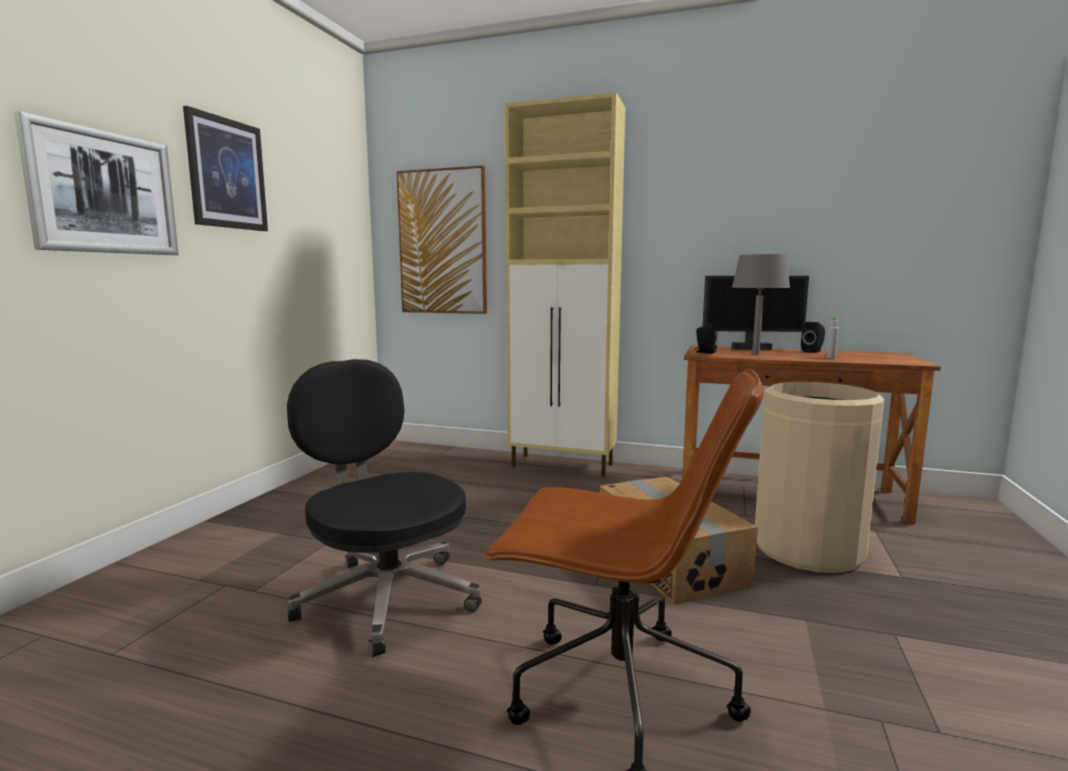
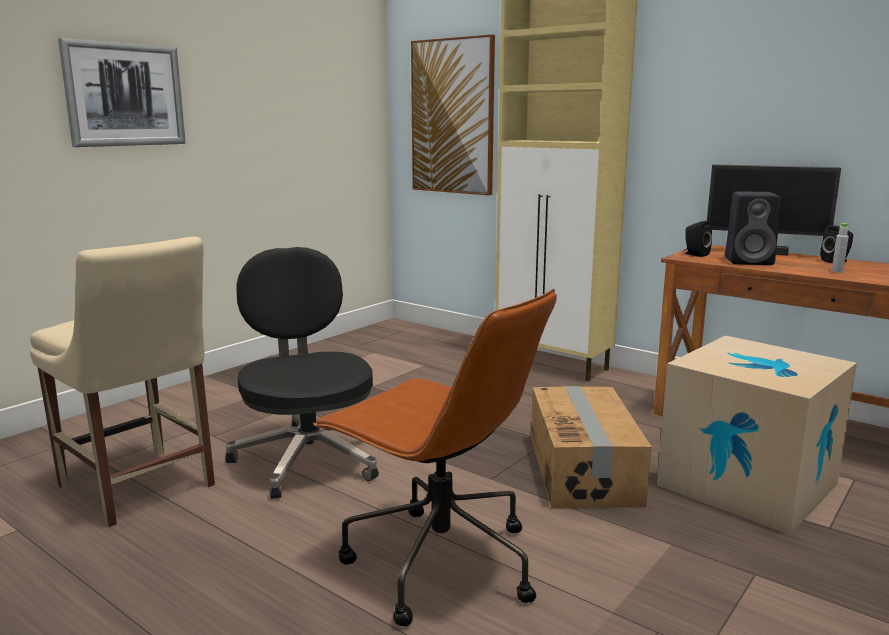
camera: 20 degrees right, 5 degrees up
picture [183,106,268,231] -> none
grey table lamp [732,254,790,355] -> black speaker [725,191,780,265]
beige trash can [755,382,884,573] -> cardboard box [657,336,857,535]
none -> beige chair [30,237,215,527]

